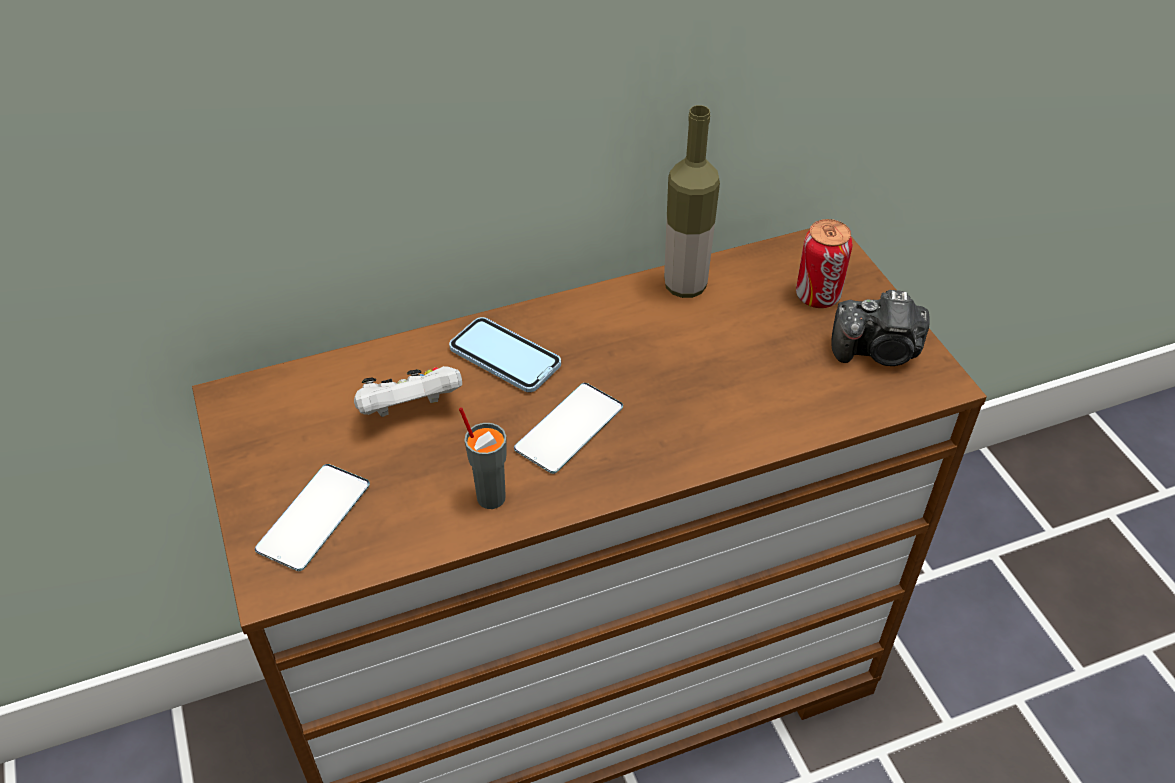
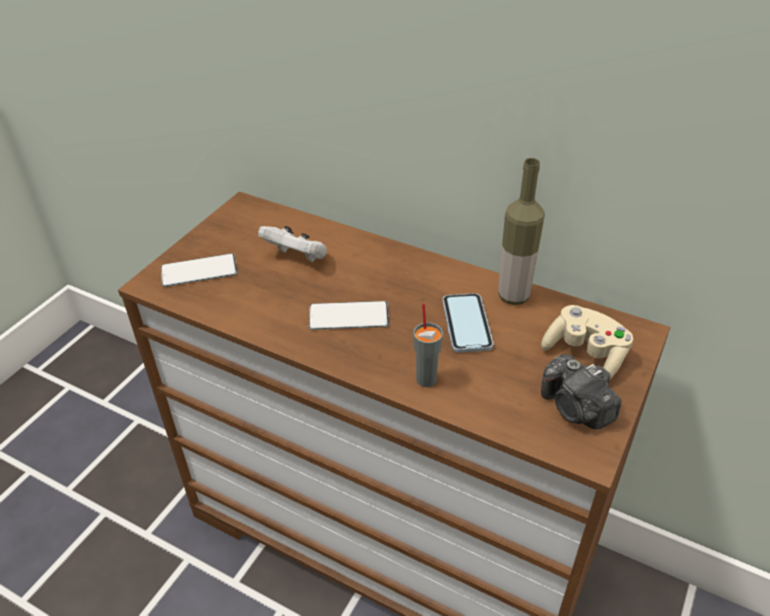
camera: 50 degrees right, 5 degrees down
phone [449,317,561,392] -> phone moved to [442,293,494,352]
grey cup [459,407,507,509] -> grey cup moved to [413,304,443,387]
can [796,219,853,308] -> beige game controller [541,305,633,380]

